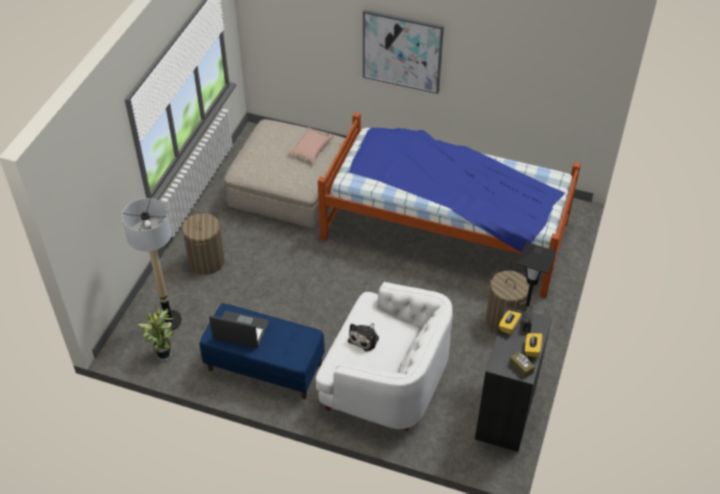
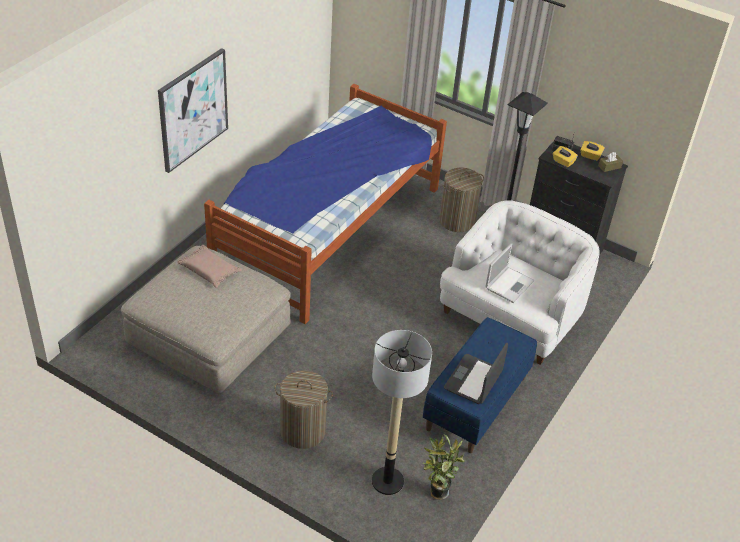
camera: 80 degrees left, 5 degrees down
plush toy [348,323,379,352] -> laptop [485,243,534,303]

